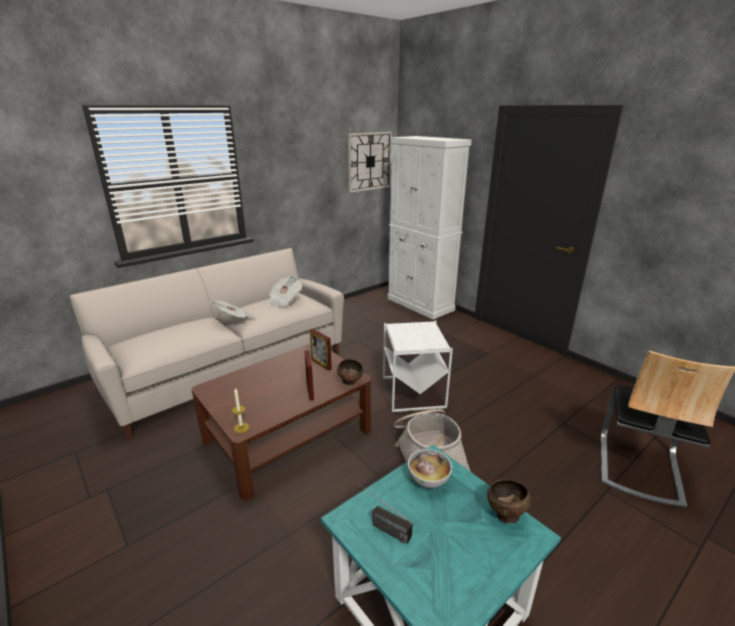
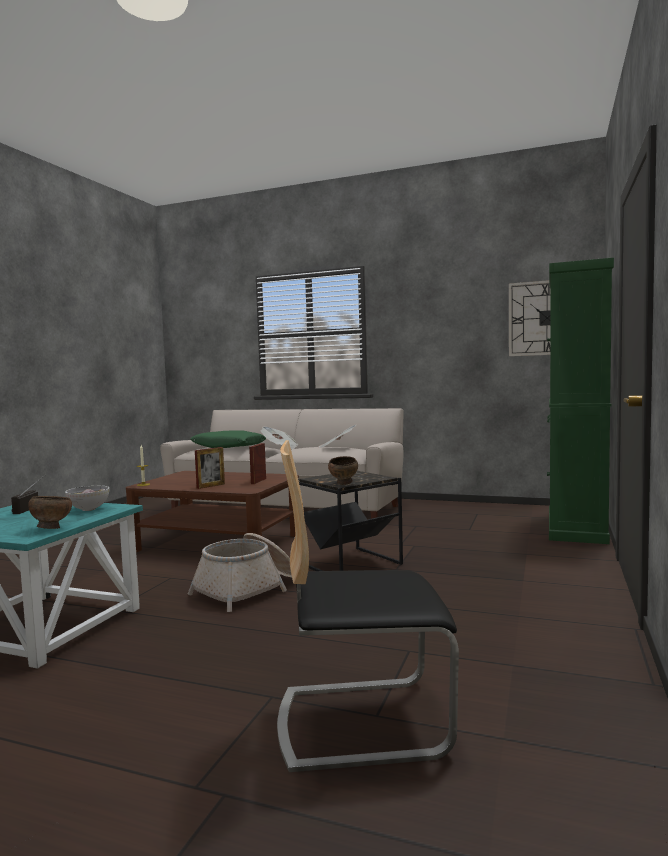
camera: 60 degrees right, 20 degrees down
brown bowl [337,359,363,386] -> brown bowl moved to [328,456,358,485]
white side table [383,320,453,412] -> black side table [298,471,403,571]
white cabinet [387,136,472,319] -> green cabinet [547,258,614,544]
none -> green pillow [191,430,266,448]

